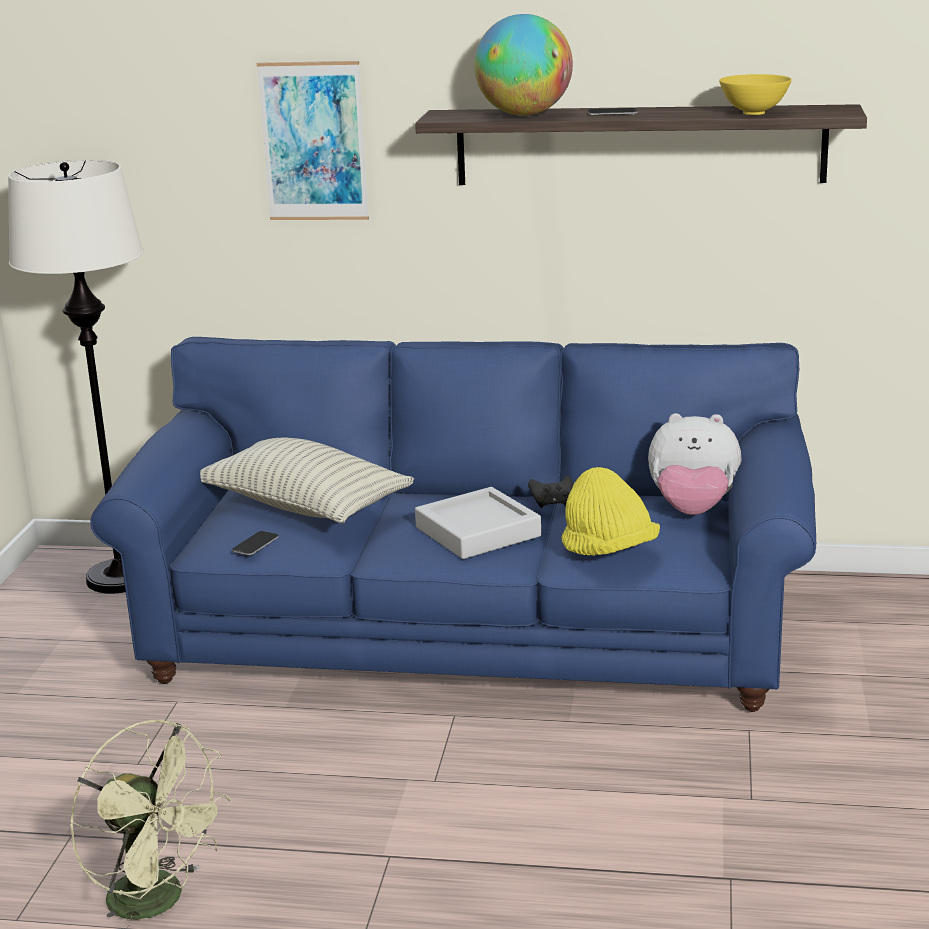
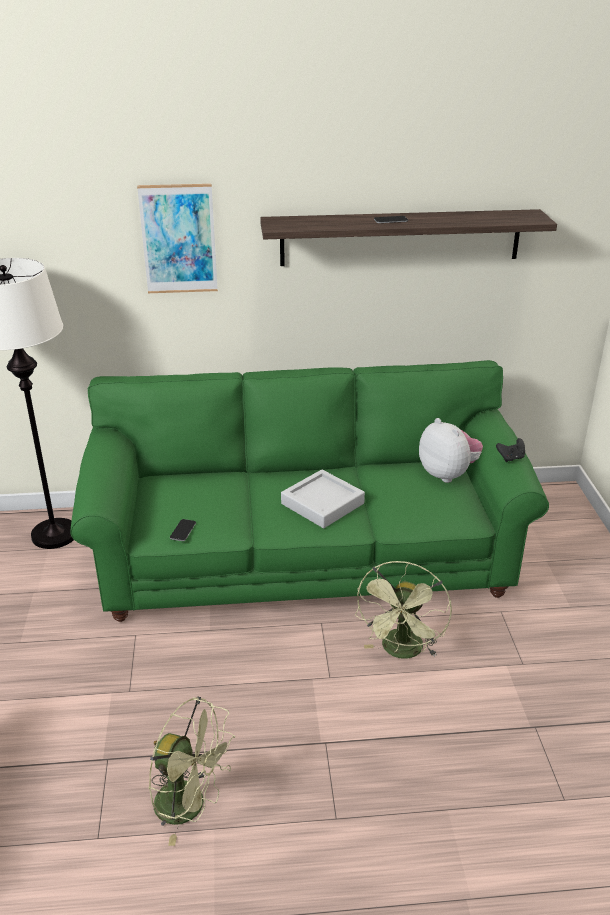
camera: 15 degrees left, 10 degrees up
blue sofa [90,337,816,712] -> green sofa [70,360,549,622]
pillow [200,438,414,523] -> none
globe [474,14,573,116] -> none
black game controller [528,476,573,508] -> black game controller moved to [496,438,525,462]
yellow hat [561,467,660,556] -> none
plush toy [648,413,742,515] -> plush toy turned 120 degrees counterclockwise [419,418,483,483]
yellow bowl [719,74,792,115] -> none
none -> green fan [355,561,452,659]

